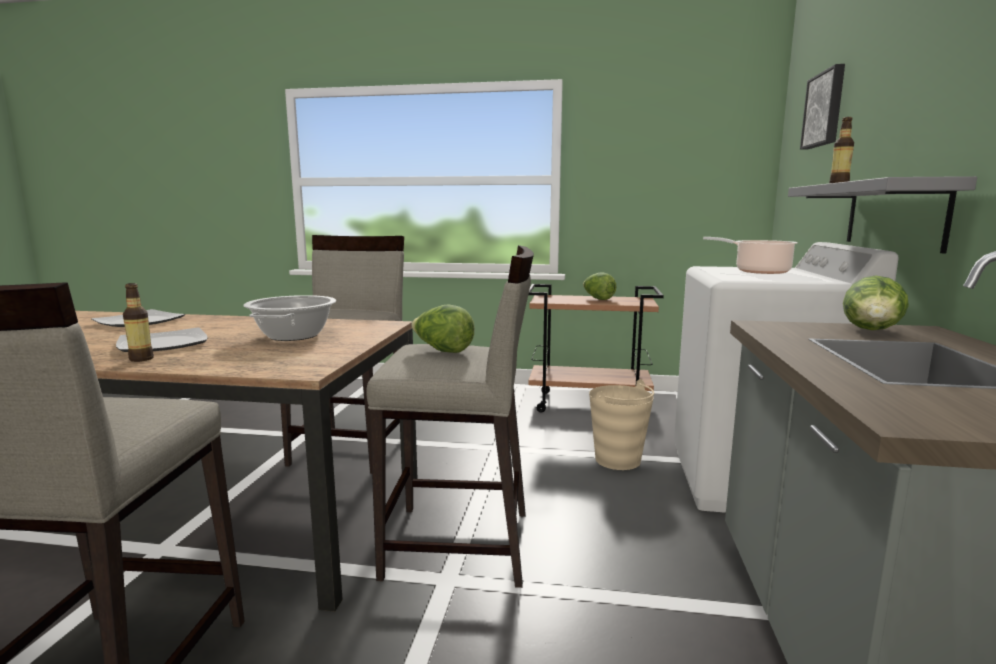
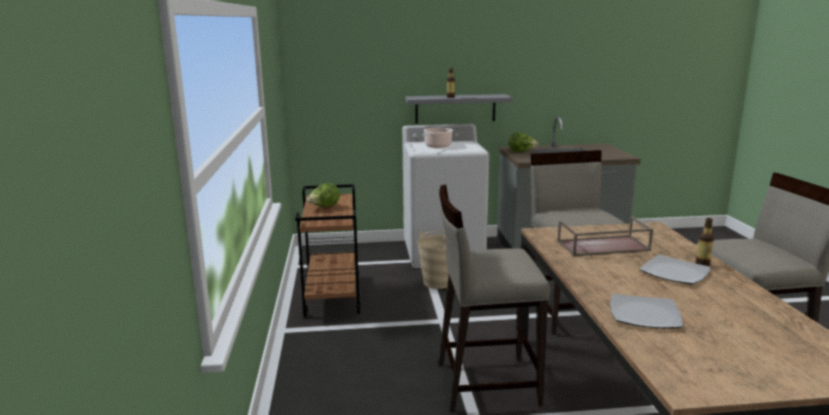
camera: 105 degrees left, 5 degrees up
cooking pot [244,295,336,341] -> brown tray [557,216,653,256]
lettuce [411,304,475,353] -> none
picture [800,64,845,150] -> none

